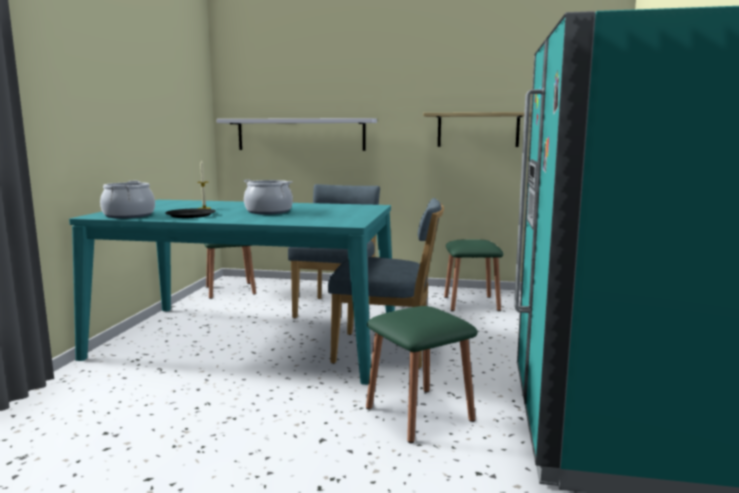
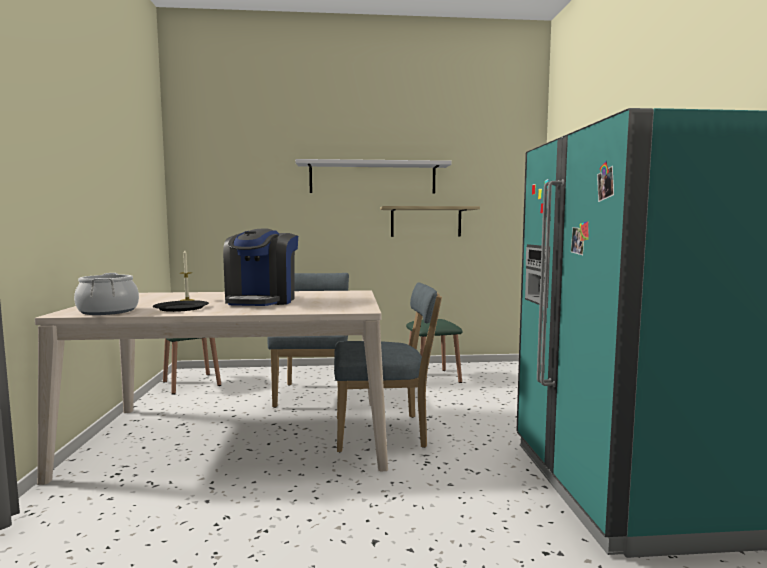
camera: 15 degrees left, 5 degrees down
turquoise dining table [69,200,395,385] -> beige dining table [35,290,388,485]
white shelf [216,118,377,151] -> white shelf moved to [295,159,452,194]
cooking pot [244,180,293,215] -> coffee machine [223,229,298,306]
green stool [366,306,478,443] -> none

